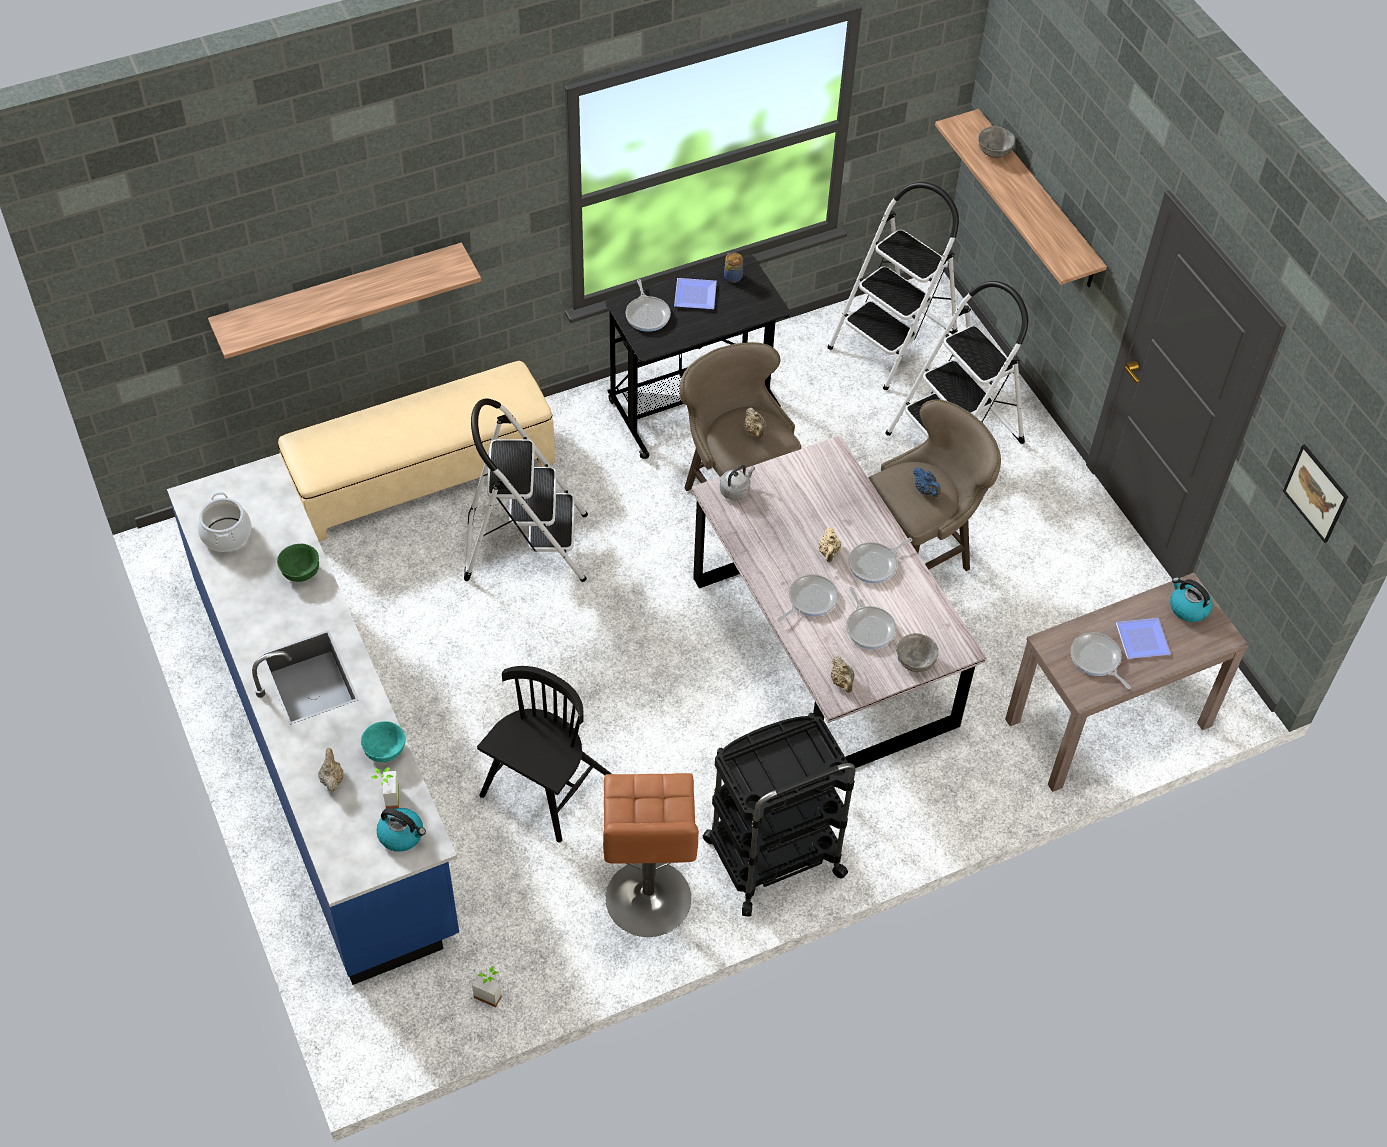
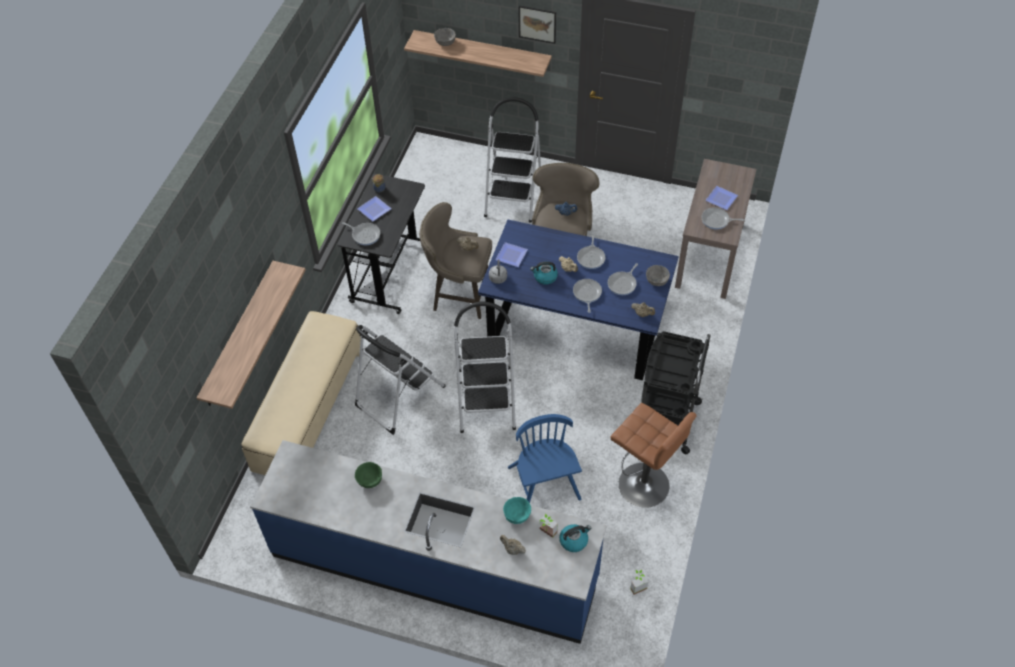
camera: 45 degrees left, 0 degrees up
cooking pot [197,492,251,552] -> none
black chair [477,666,611,843] -> blue chair [508,414,582,503]
grey dining table [692,436,986,768] -> blue dining table [478,220,679,380]
step ladder [827,182,959,390] -> step ladder moved to [454,302,516,433]
frying pan [846,587,896,649] -> frying pan turned 105 degrees clockwise [608,263,638,295]
kettle [1170,577,1212,622] -> kettle moved to [530,261,558,285]
picture [1283,444,1348,543] -> picture moved to [519,5,556,44]
none -> plate [495,242,528,267]

